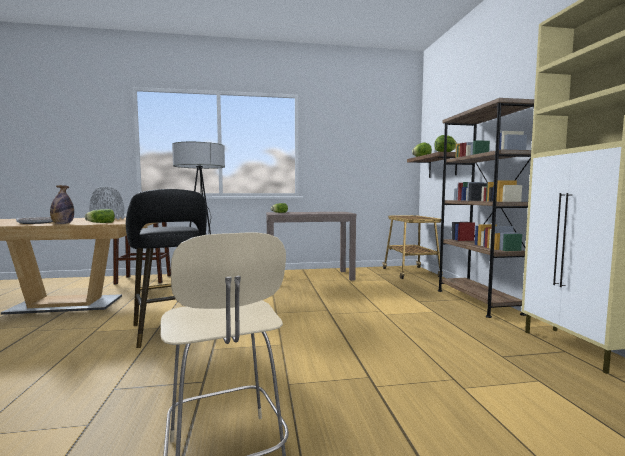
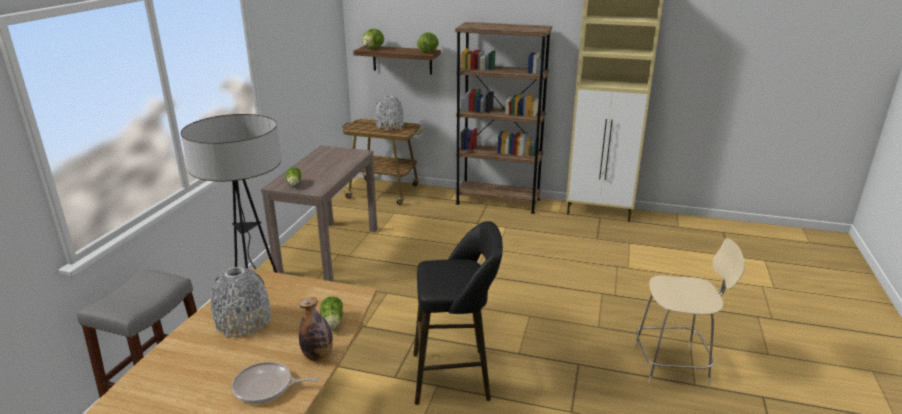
camera: 65 degrees left, 20 degrees up
none -> grey vase [376,96,404,130]

